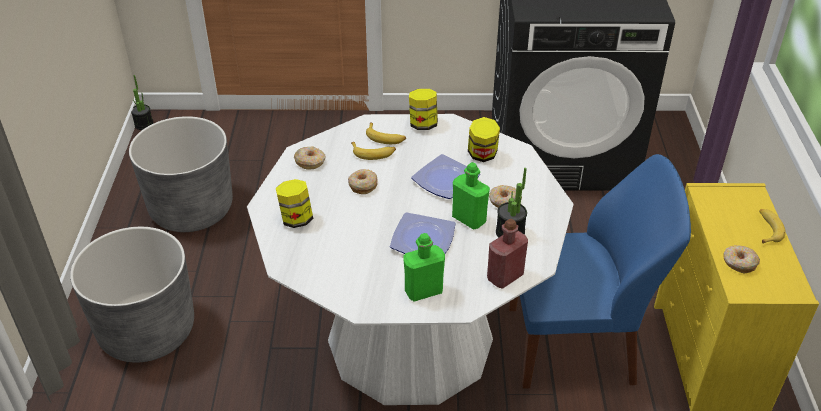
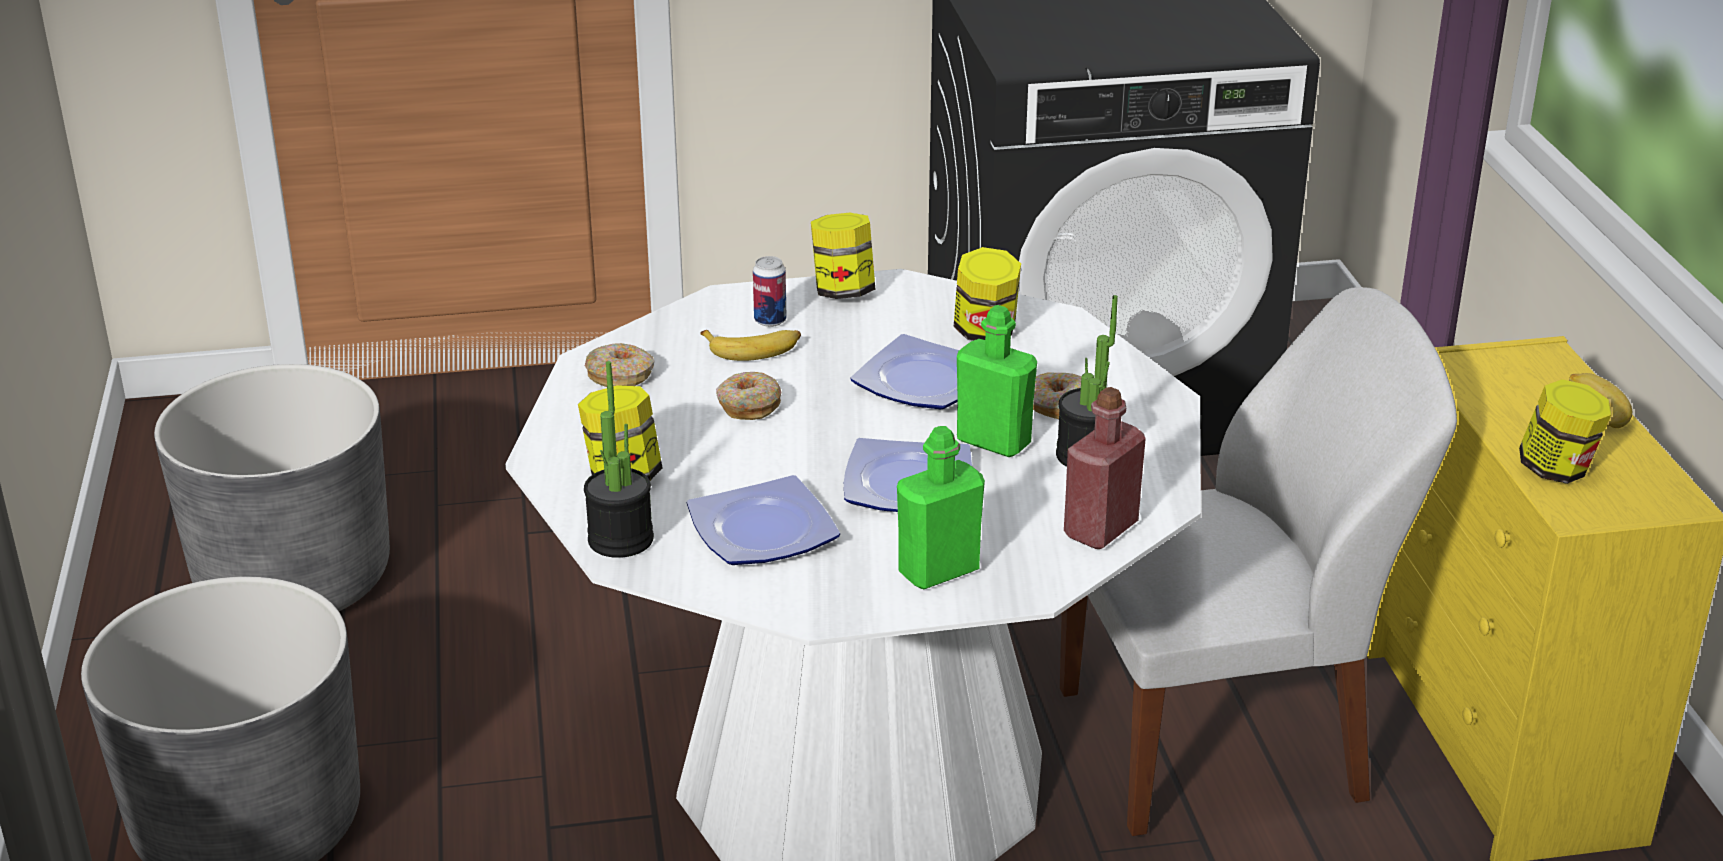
camera: 10 degrees left, 10 degrees down
potted plant [131,75,153,130] -> potted plant moved to [584,361,654,558]
banana [366,123,406,144] -> can [753,256,787,327]
blue chair [509,154,691,389] -> white chair [1060,287,1457,836]
donut [724,245,760,274] -> jar [1519,379,1611,484]
none -> plate [687,475,840,565]

